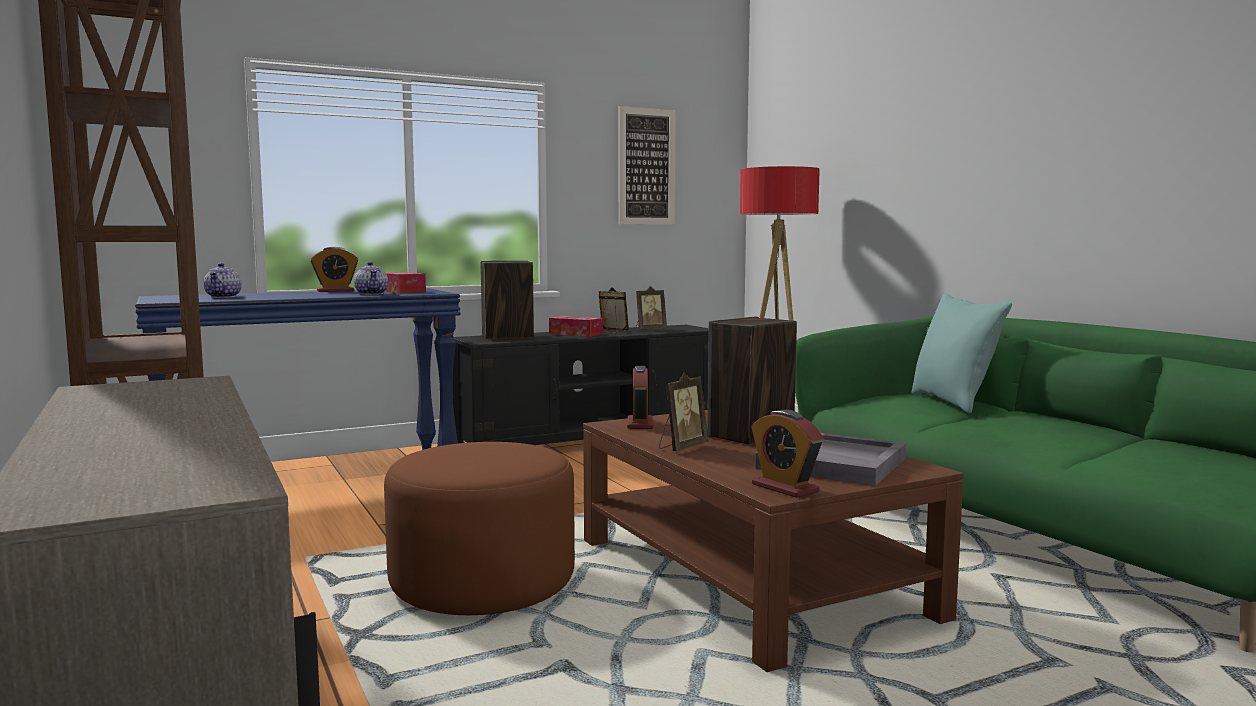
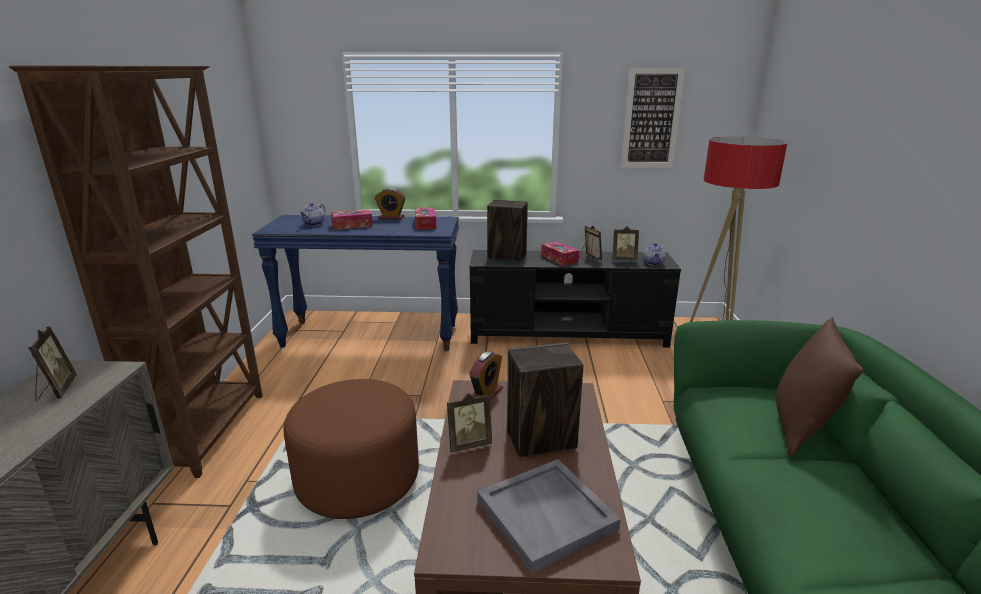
camera: 30 degrees right, 15 degrees up
teapot [354,262,388,295] -> teapot moved to [643,243,666,266]
alarm clock [751,410,823,498] -> none
turquoise pillow [911,293,1012,414] -> brown pillow [776,317,863,457]
none -> picture frame [28,326,77,401]
none -> tissue box [331,209,373,230]

